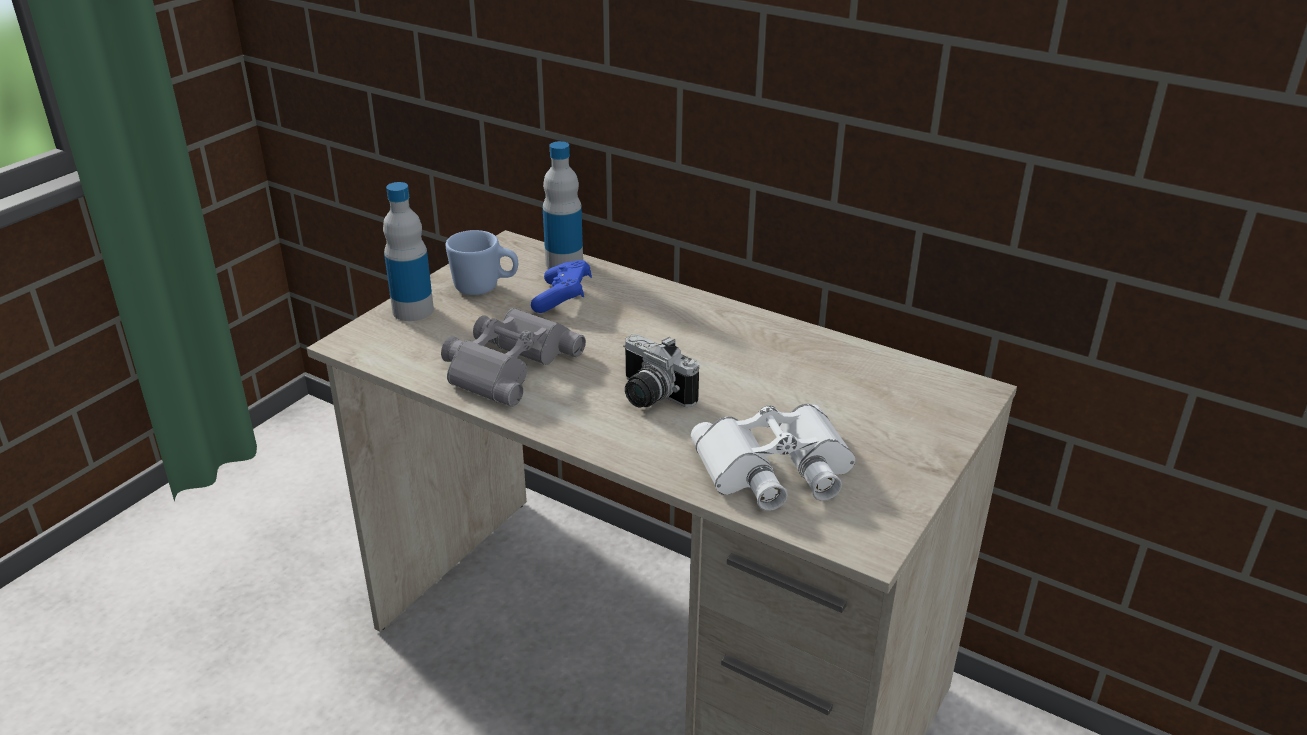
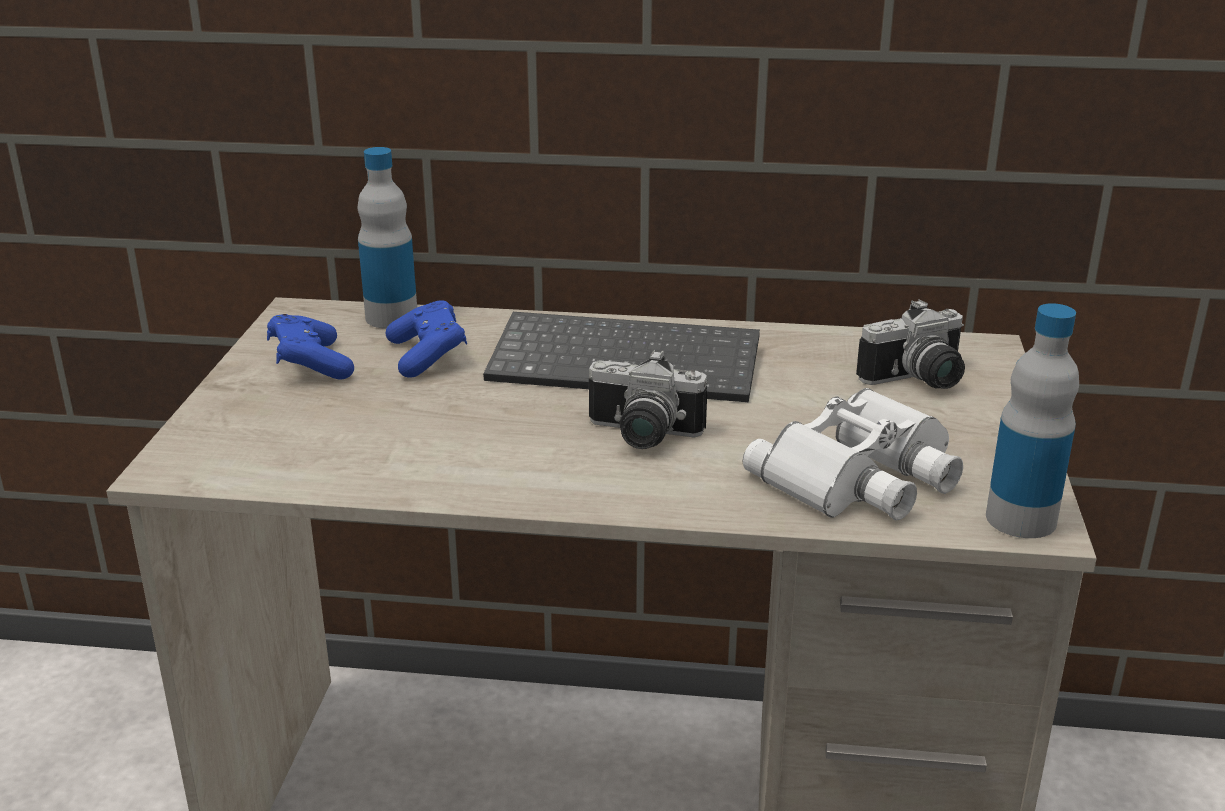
camera: 25 degrees left, 5 degrees down
bottle [383,182,434,321] -> bottle moved to [986,303,1079,538]
grey binoculars [441,308,586,406] -> none
blue mug [446,230,518,295] -> blue game controller [267,314,354,380]
none -> keyboard [483,312,760,402]
none -> camera [856,299,965,389]

